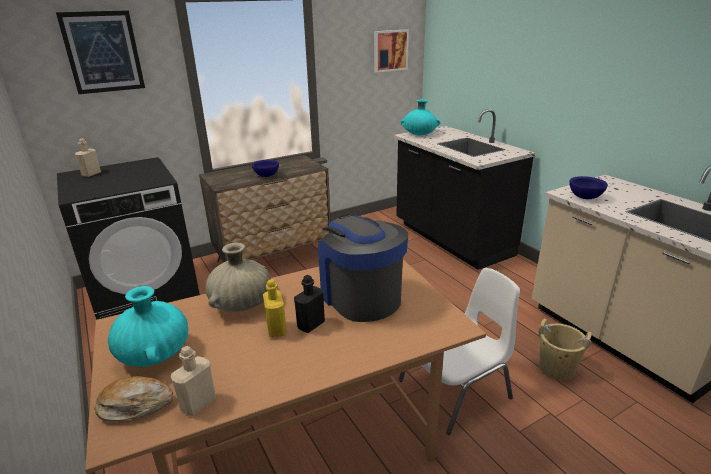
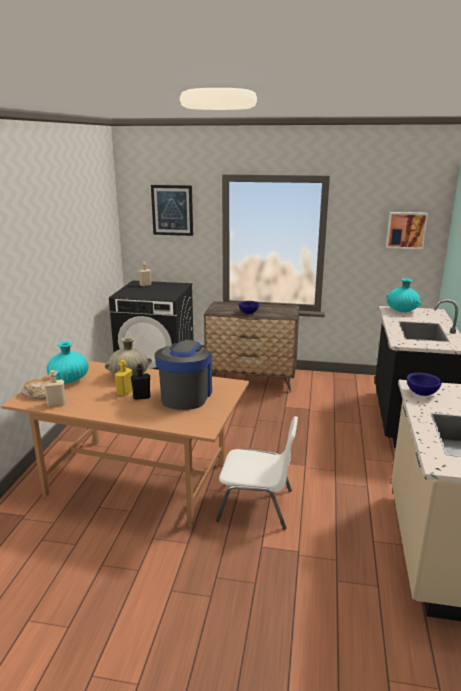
camera: 40 degrees right, 5 degrees down
beige bucket [538,319,592,381] -> none

